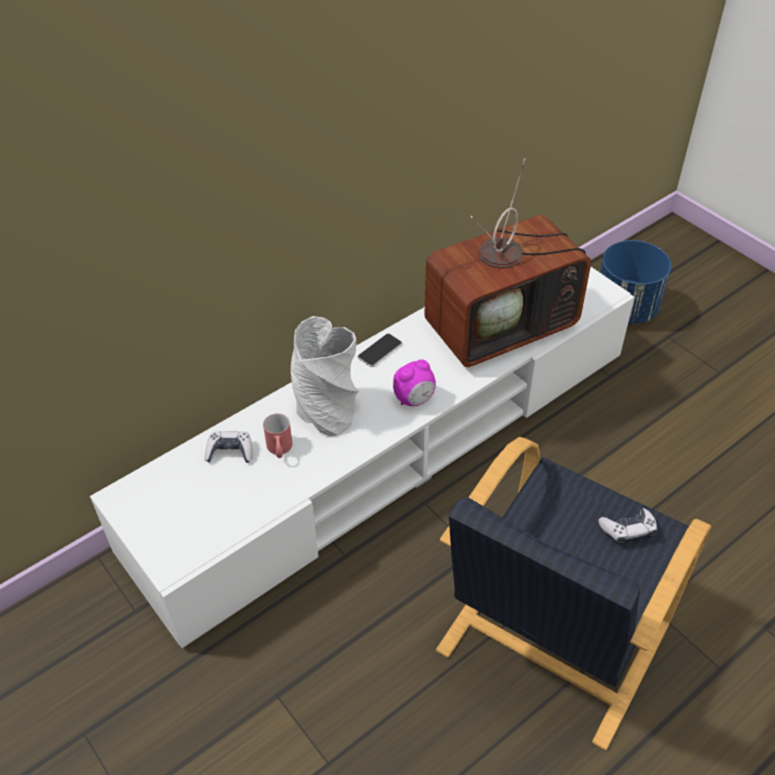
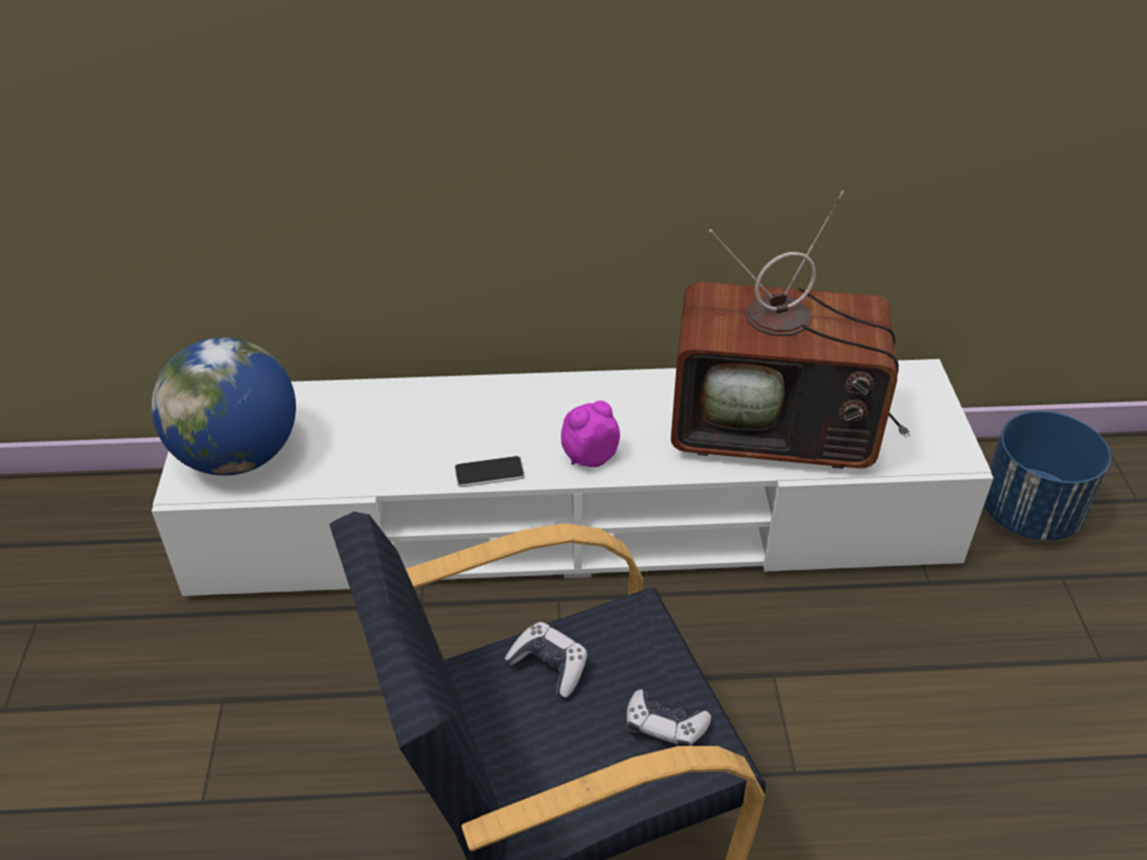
camera: 35 degrees right, 5 degrees down
game controller [205,431,253,463] -> game controller moved to [505,622,587,697]
red mug [263,413,293,458] -> none
grey vase [291,316,359,436] -> none
phone [358,333,402,367] -> phone moved to [455,456,525,487]
alarm clock [393,360,436,406] -> alarm clock turned 150 degrees clockwise [561,401,620,467]
none -> globe [152,337,296,476]

